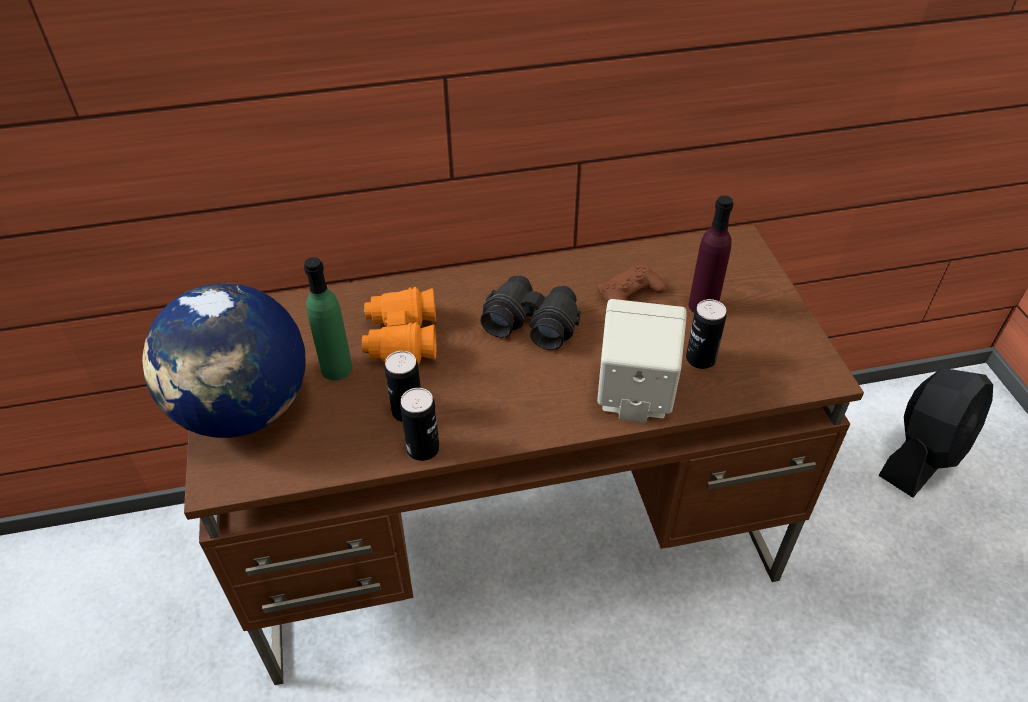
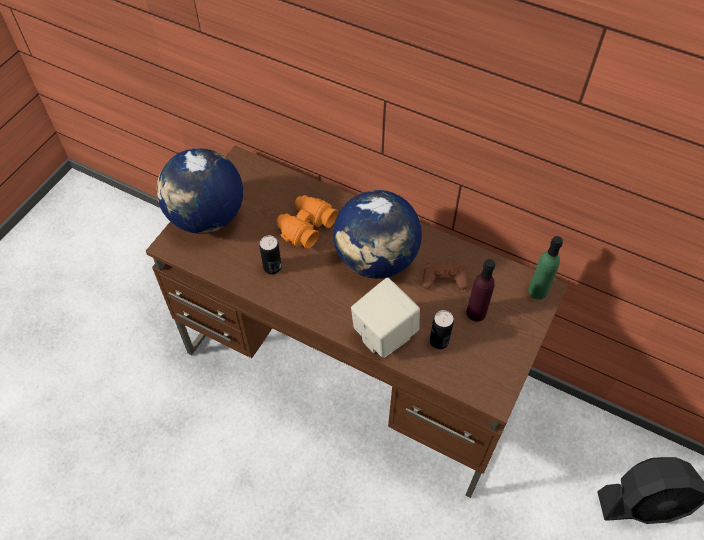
camera: 40 degrees right, 10 degrees up
green bottle [304,257,352,380] -> green bottle moved to [528,236,563,299]
can [400,388,439,461] -> none
black binoculars [480,276,581,350] -> globe [333,190,422,279]

